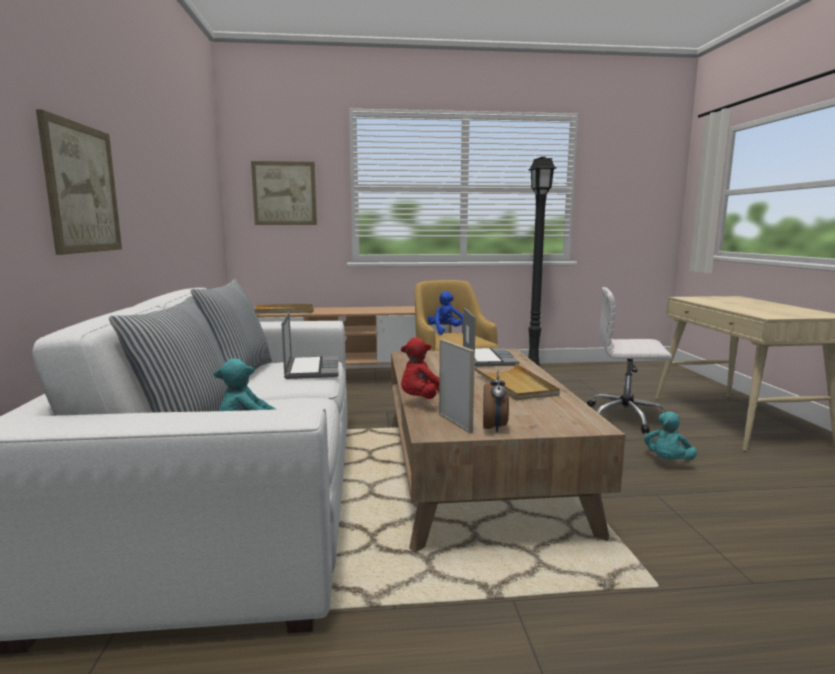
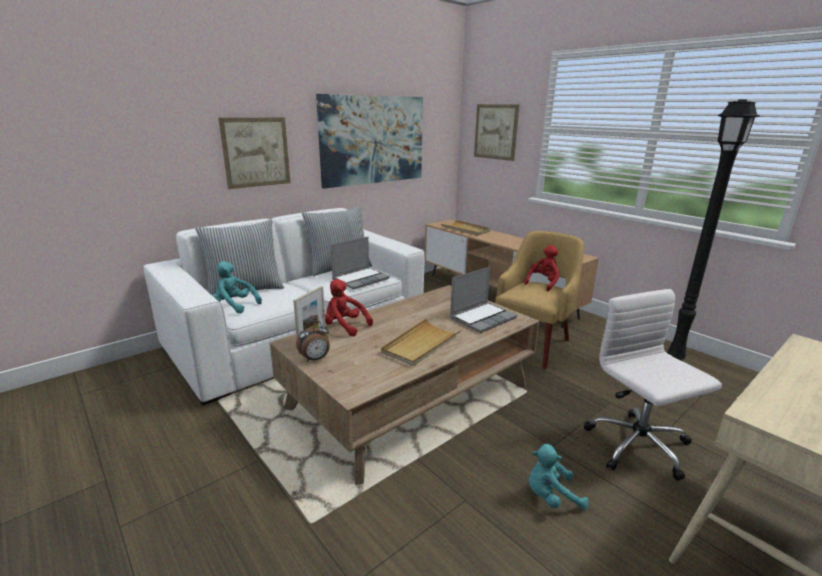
camera: 55 degrees right, 10 degrees up
blue plush toy [428,291,463,335] -> red plush toy [525,245,560,291]
none -> picture [316,94,423,189]

